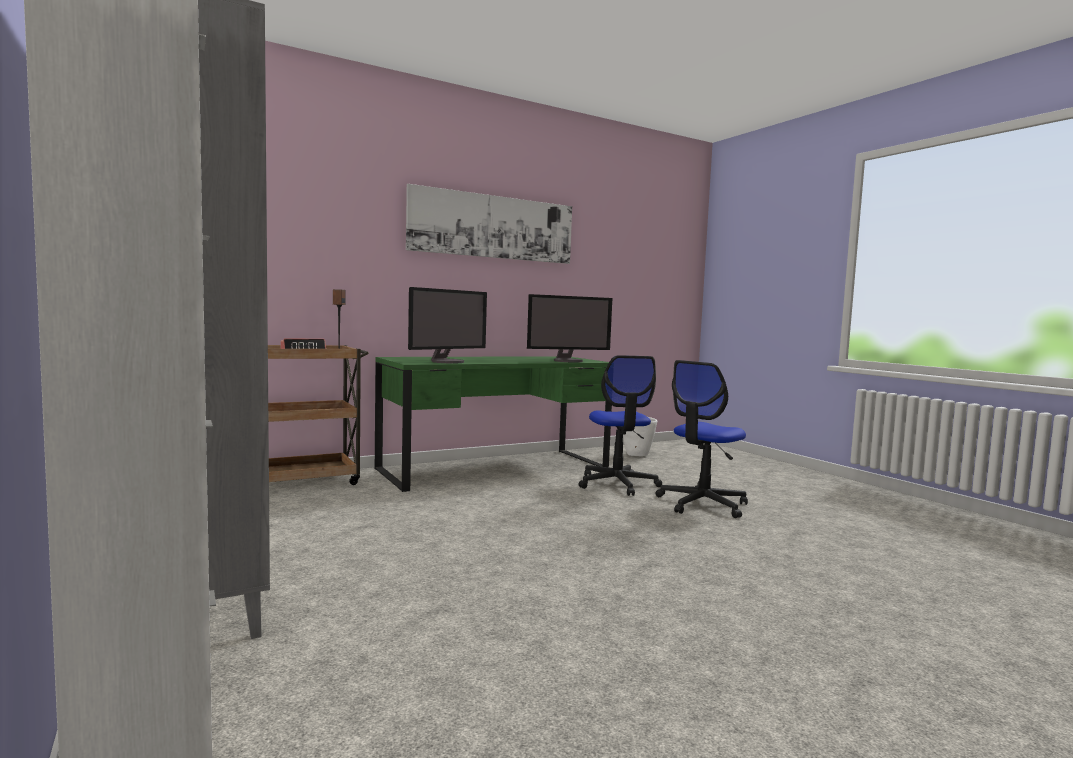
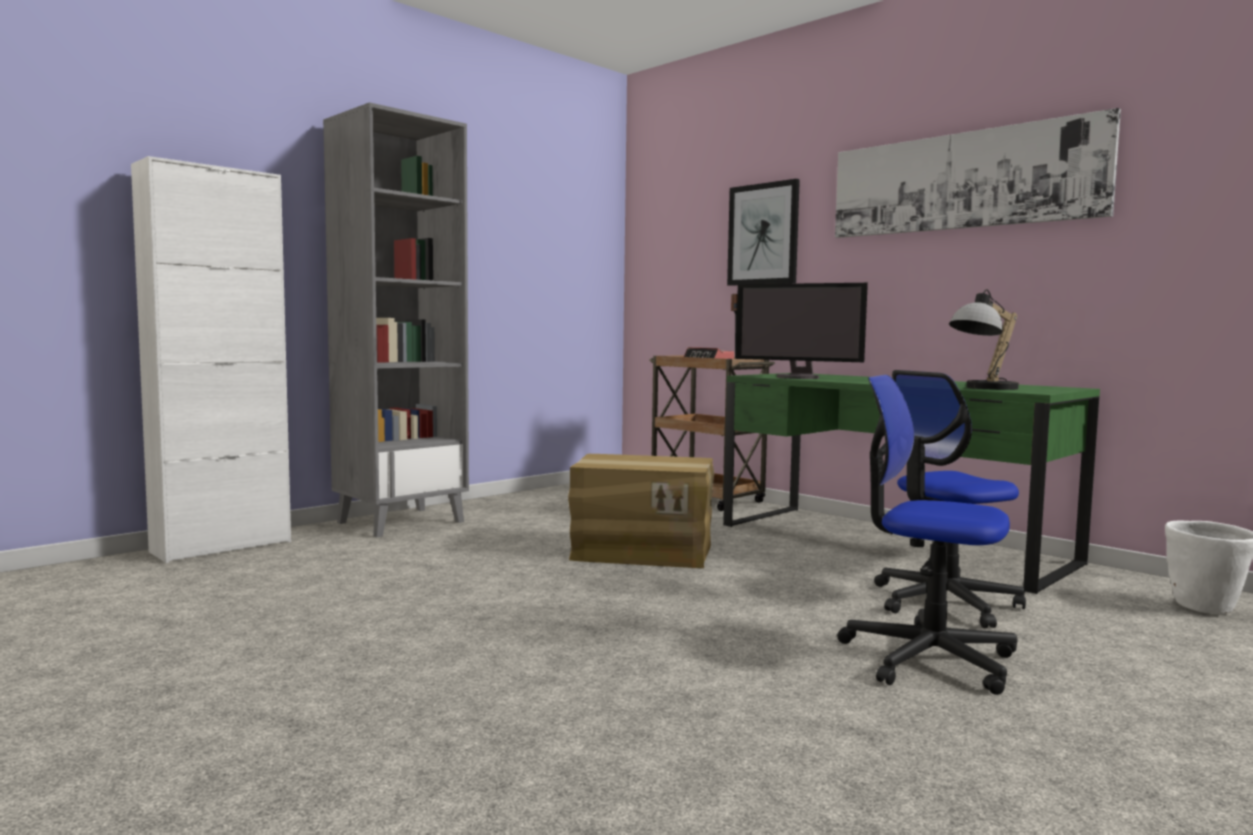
camera: 75 degrees right, 0 degrees up
monitor [527,294,612,362] -> table lamp [949,289,1019,390]
none -> cardboard box [568,454,714,568]
none -> picture [727,179,800,286]

